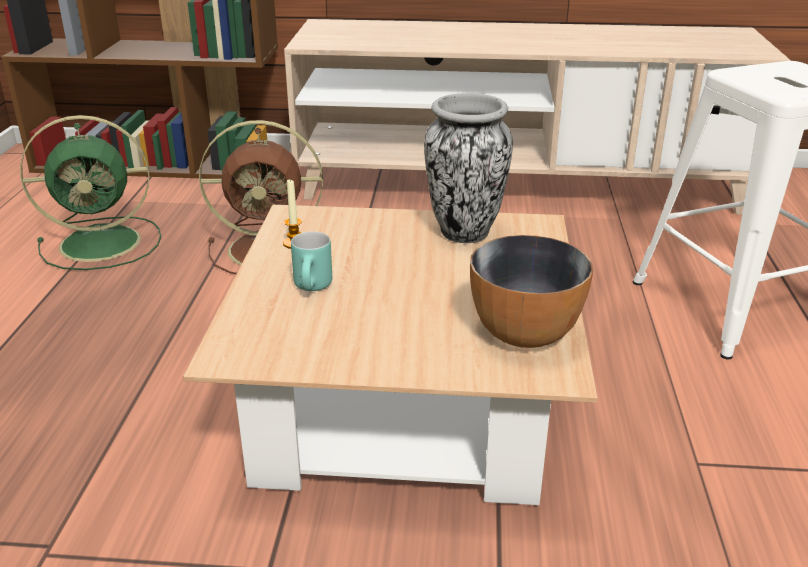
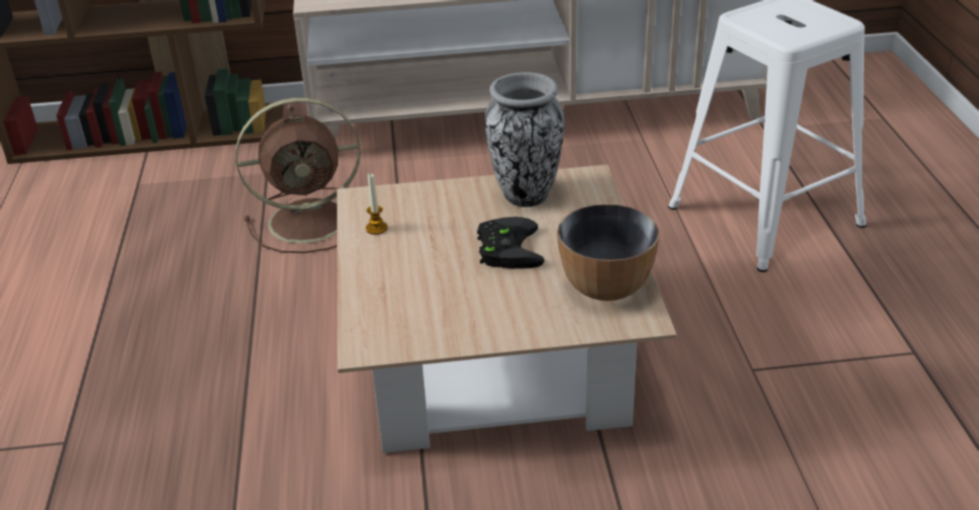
camera: 10 degrees left, 5 degrees up
green fan [20,115,161,270] -> none
turquoise mug [291,231,332,291] -> none
none -> black game controller [477,217,544,269]

